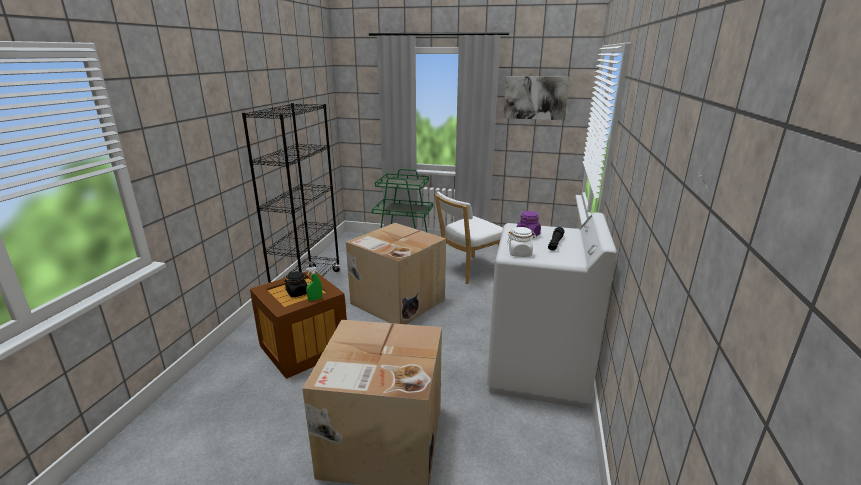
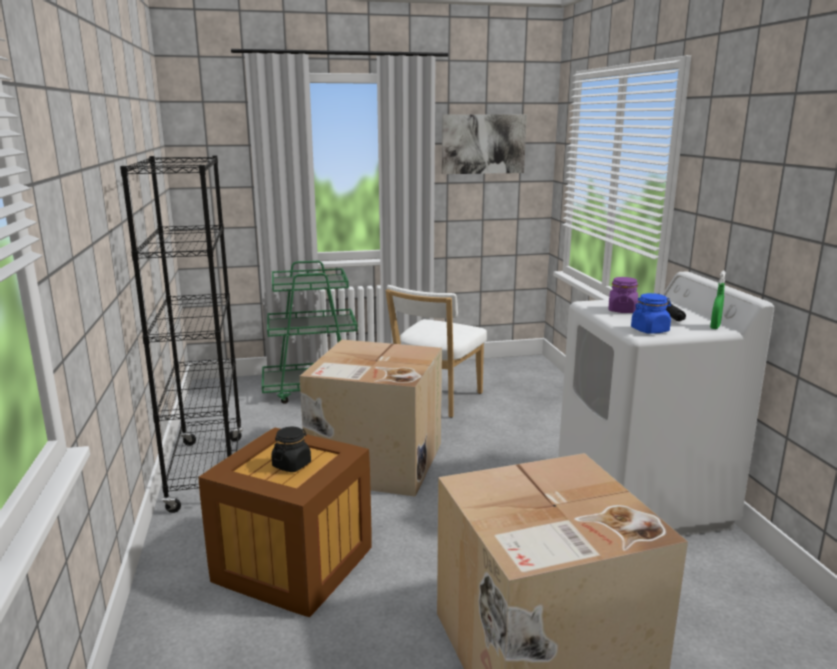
camera: 25 degrees left, 5 degrees down
green spray bottle [306,267,322,301] -> green spray bottle moved to [710,271,726,329]
white jar [507,227,537,257] -> blue jar [631,293,671,334]

